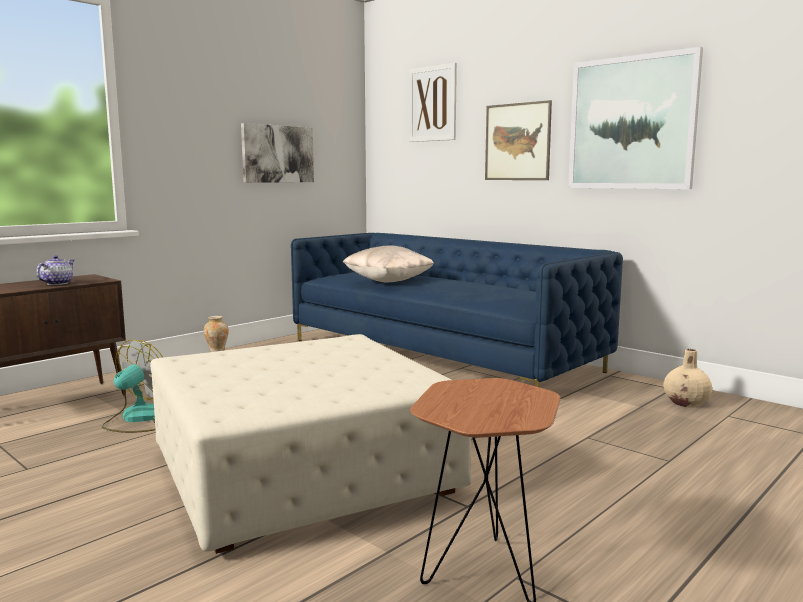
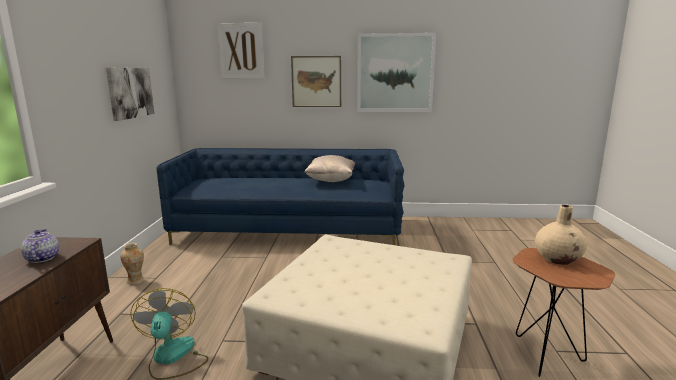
camera: 40 degrees left, 5 degrees up
beige pillow [342,245,434,283] -> beige pillow moved to [304,155,355,182]
beige vase [663,349,712,407] -> beige vase moved to [535,205,587,265]

